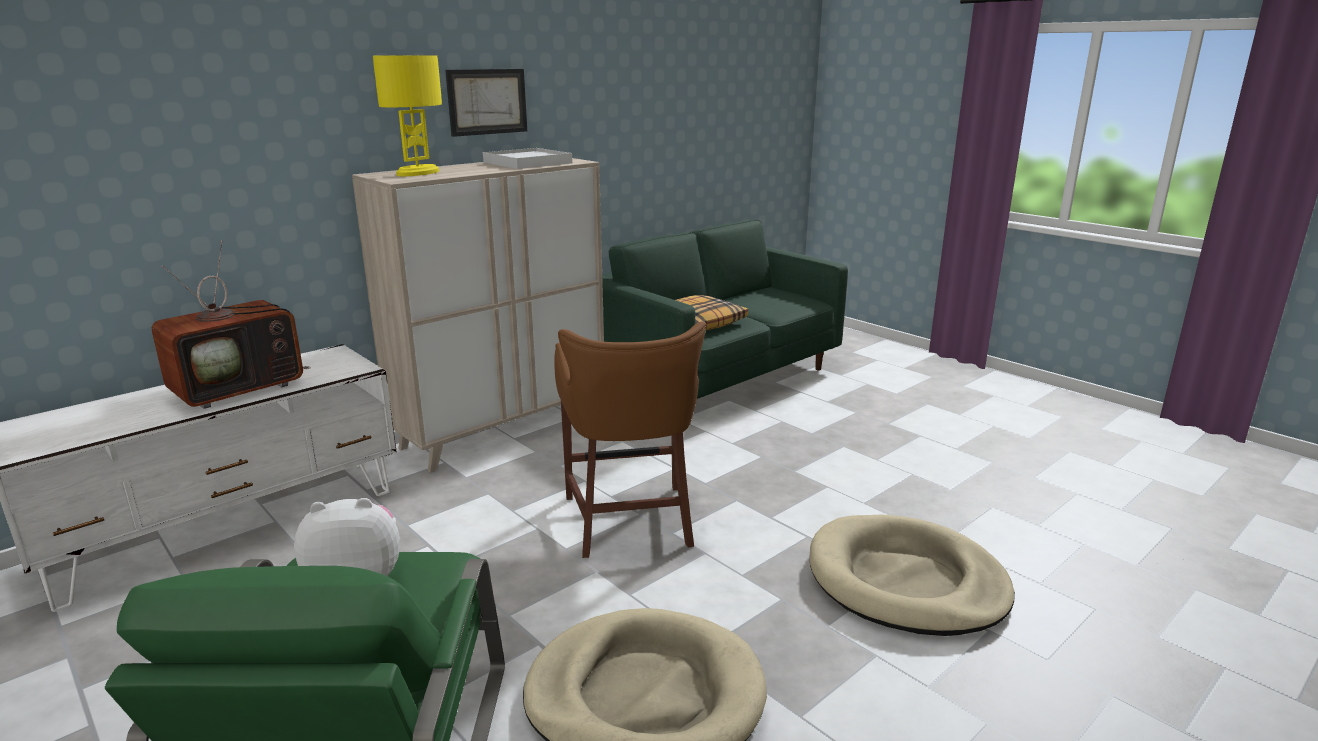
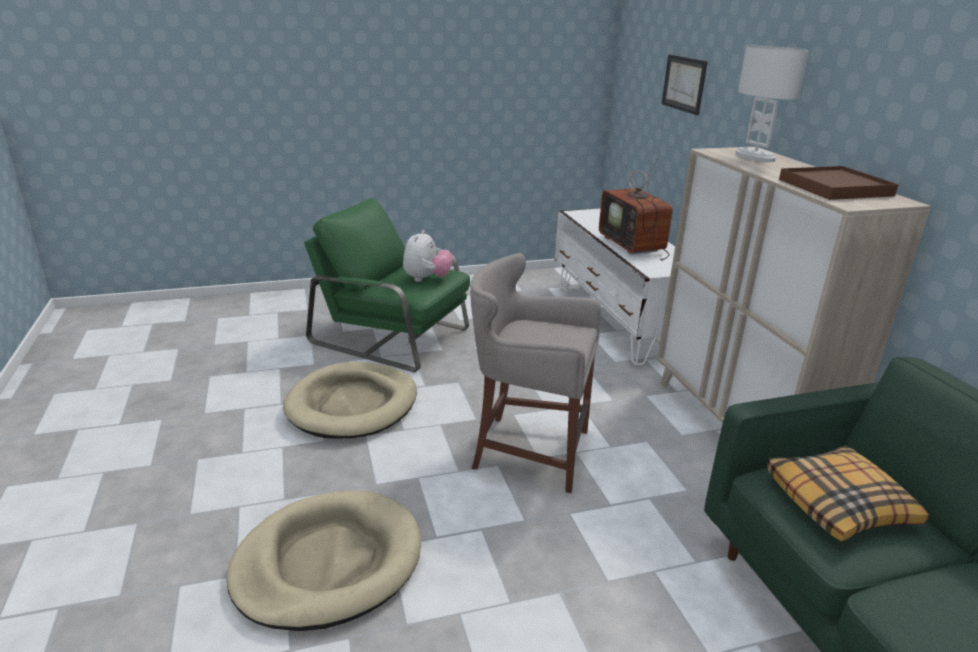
camera: 115 degrees right, 5 degrees up
yellow table lamp [373,55,442,176] -> white table lamp [735,46,809,162]
picture [445,69,527,137] -> picture moved to [662,54,708,115]
white tray [483,148,572,169] -> brown tray [779,166,899,200]
brown stool [554,321,707,558] -> grey stool [470,253,601,493]

